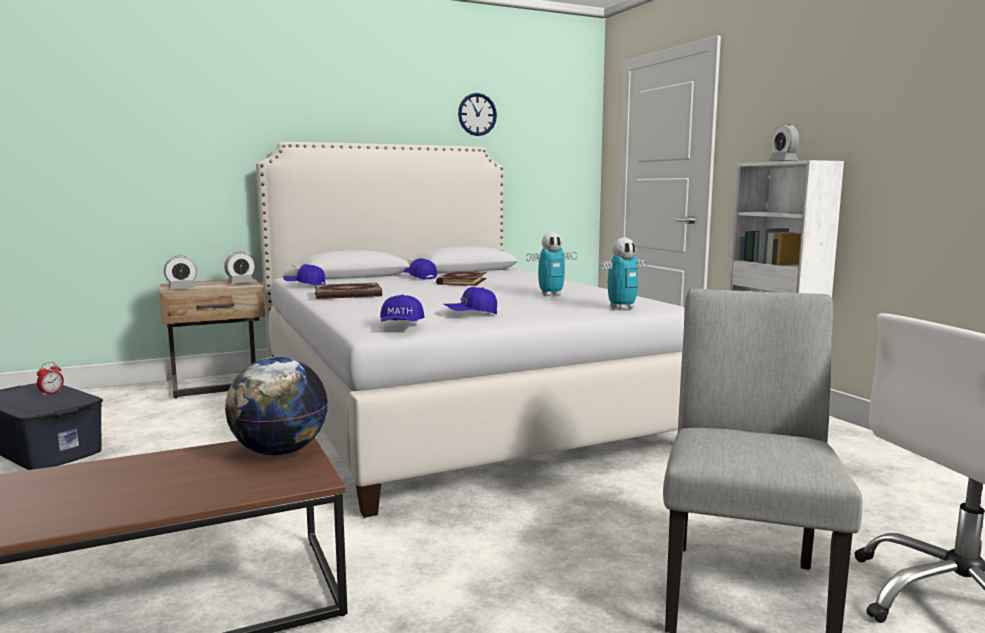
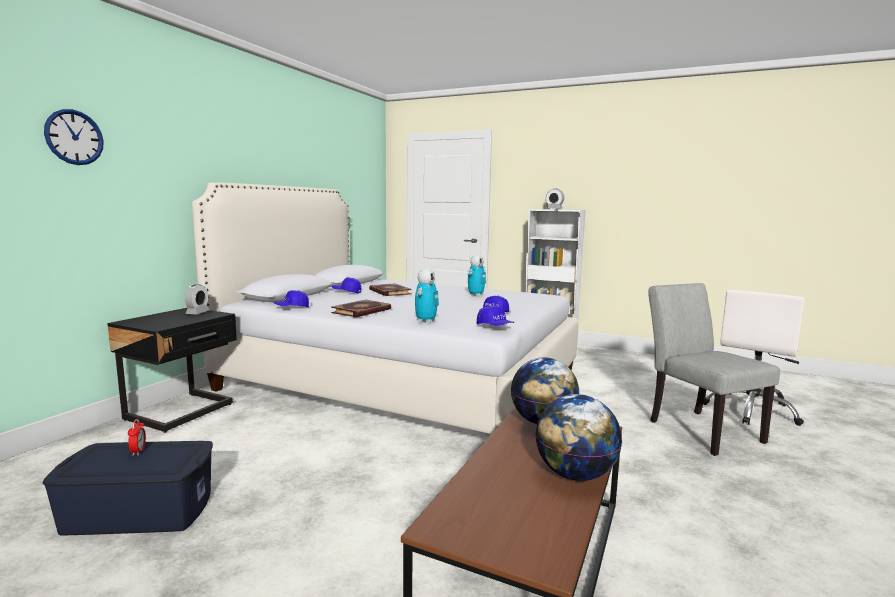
camera: 40 degrees left, 0 degrees up
beige nightstand [160,278,265,399] -> black nightstand [107,308,237,433]
alarm clock [164,256,197,289] -> none
wall clock [458,93,497,136] -> wall clock moved to [44,109,104,165]
toy robot [599,237,647,310] -> toy robot moved to [415,269,439,323]
none -> globe [535,394,622,481]

